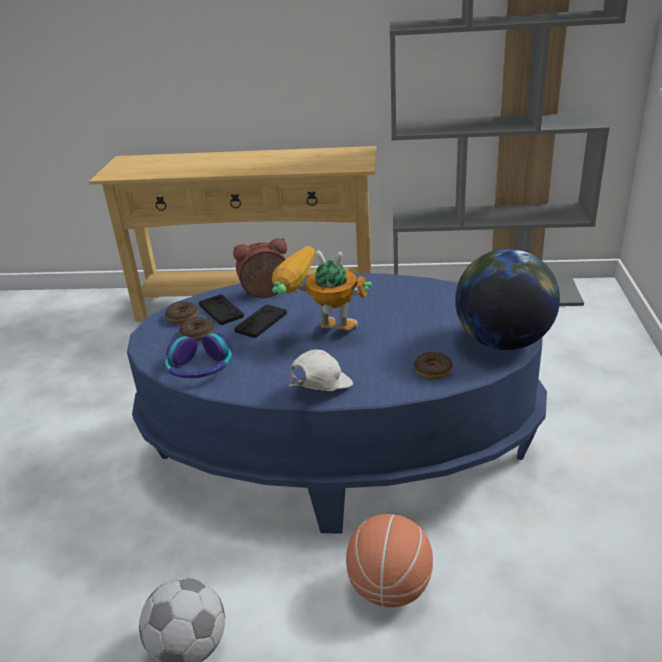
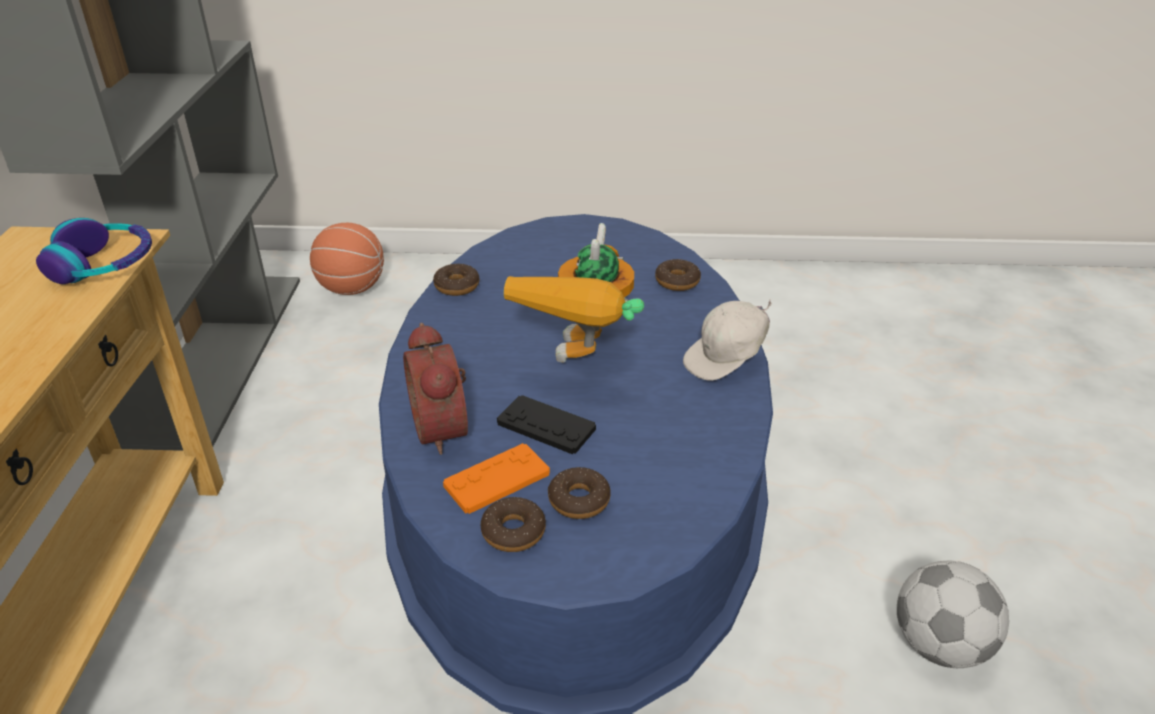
camera: 95 degrees left, 5 degrees up
headphones [165,333,232,378] -> headphones moved to [36,218,152,284]
black game controller [199,294,244,325] -> orange game controller [443,443,550,514]
white cap [288,350,353,391] -> white cap turned 75 degrees counterclockwise [683,300,772,381]
basketball [346,514,433,607] -> basketball moved to [310,223,384,295]
globe [455,249,560,350] -> none
none -> donut [433,264,479,296]

